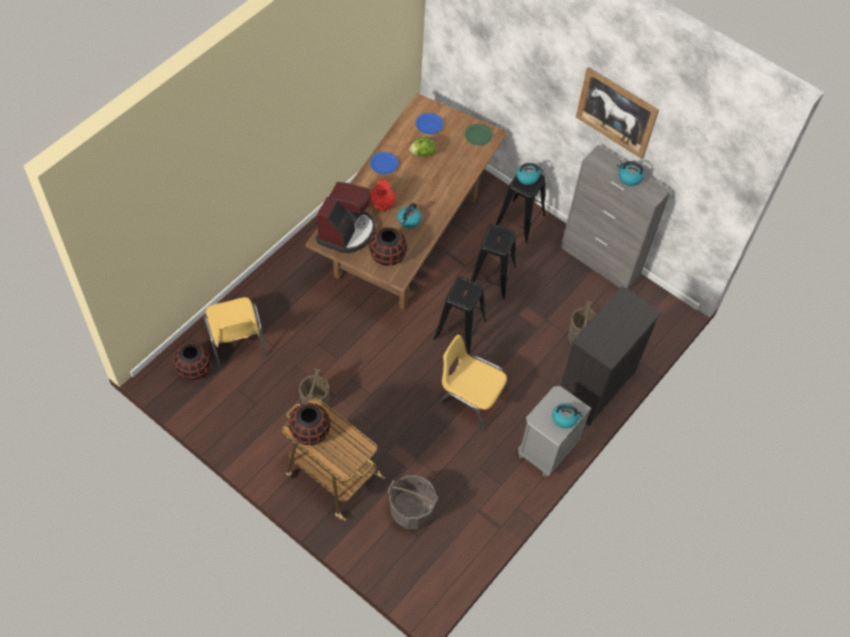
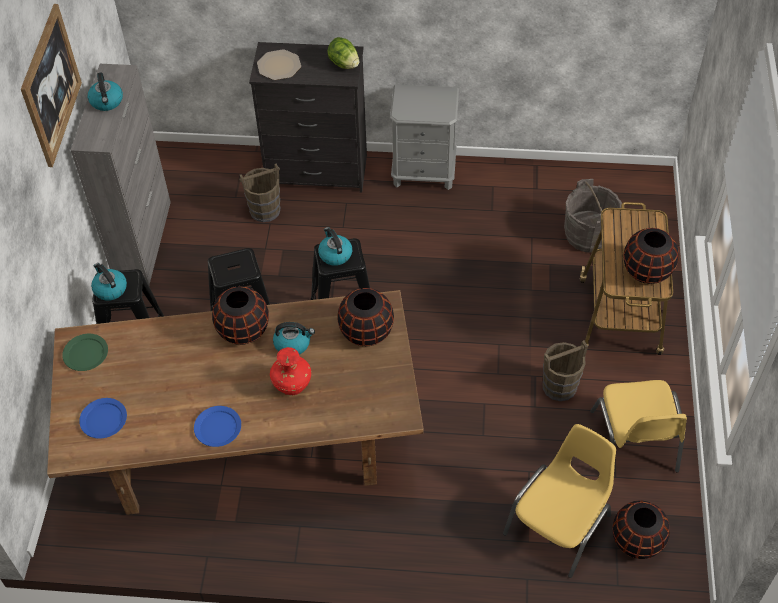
camera: 120 degrees left, 5 degrees down
coffee machine [316,182,375,253] -> none
lettuce [409,137,436,156] -> lettuce moved to [327,37,359,69]
yellow chair [436,334,508,430] -> yellow chair moved to [590,380,687,472]
kettle [552,403,584,428] -> kettle moved to [318,227,352,266]
none -> black vase [212,286,269,345]
none -> plate [257,50,301,80]

